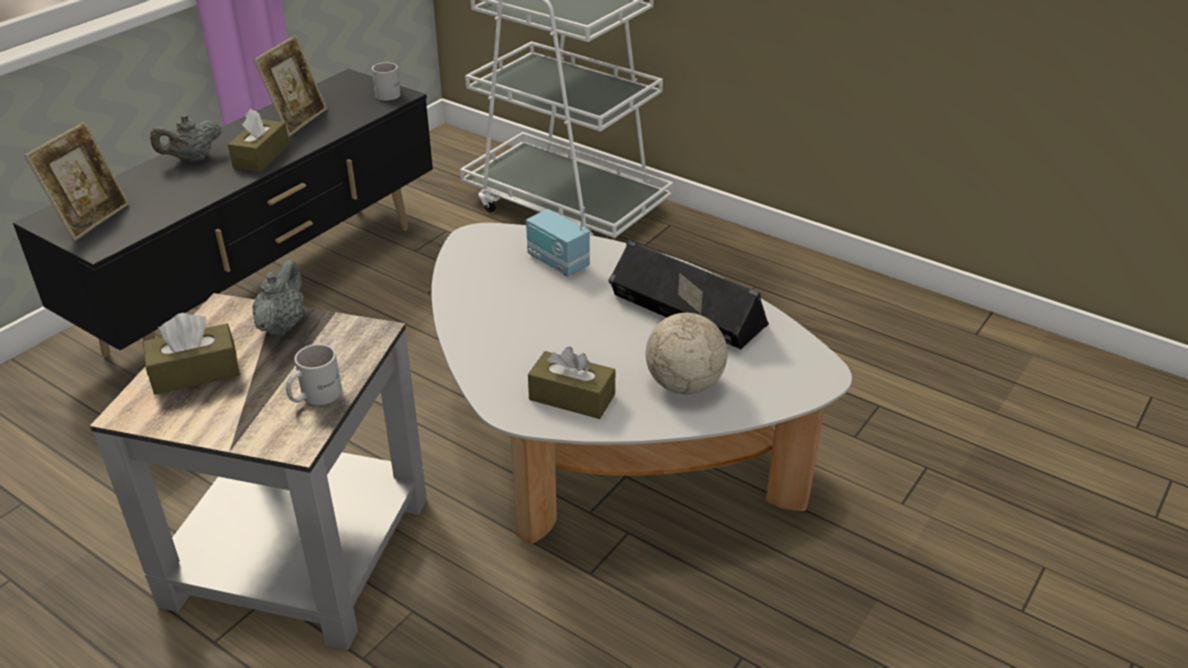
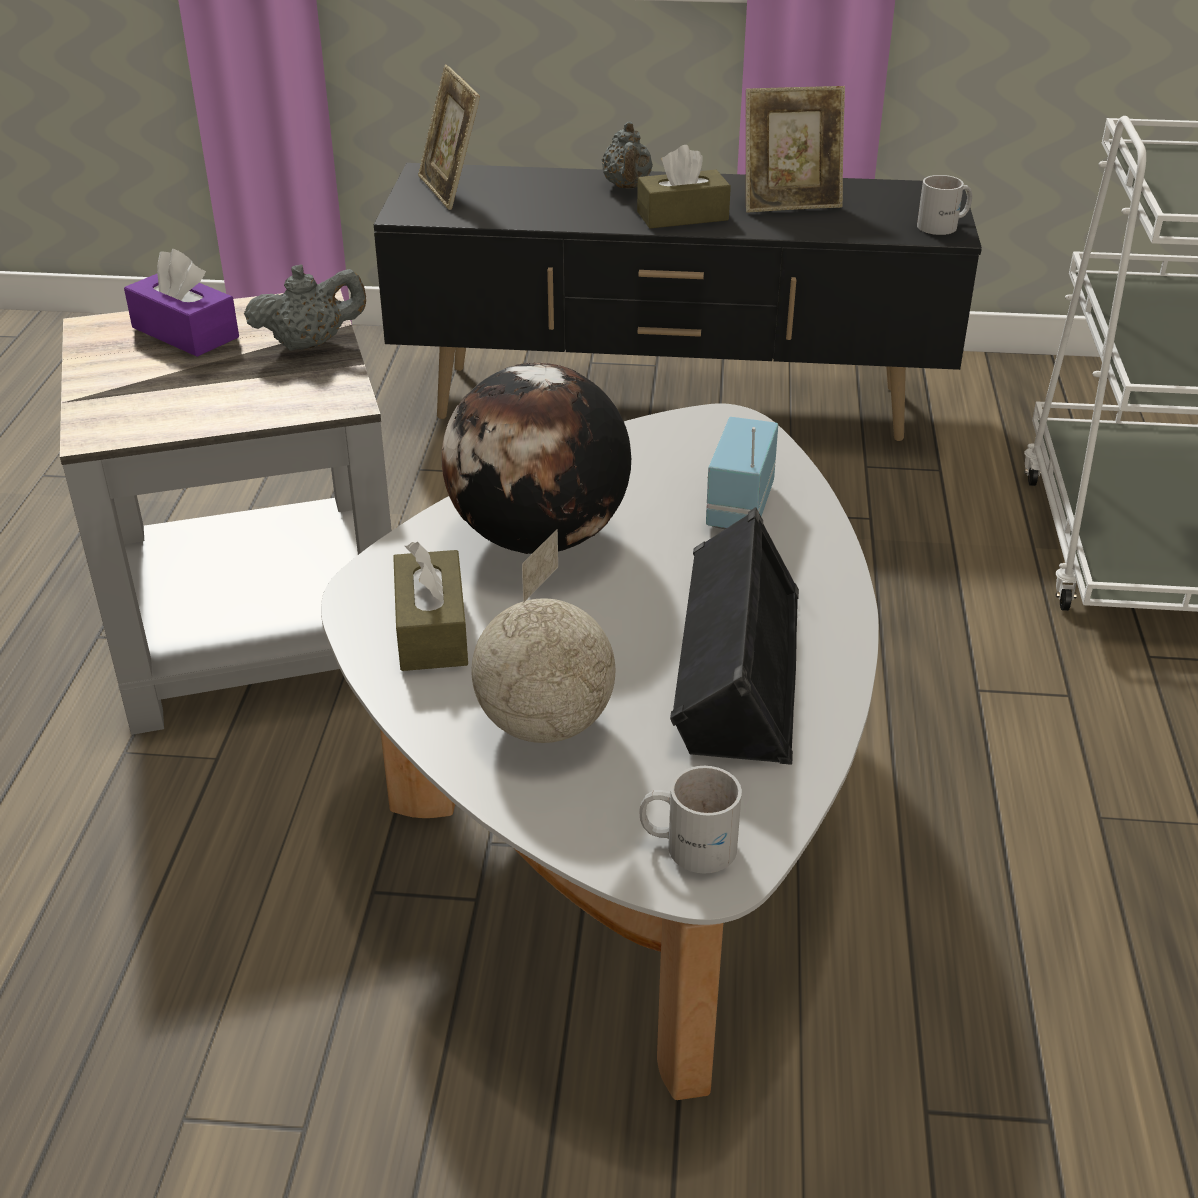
camera: 60 degrees right, 0 degrees up
picture frame [24,122,130,241] -> picture frame turned 75 degrees clockwise [418,65,480,210]
brown tissue box [143,313,240,395] -> purple tissue box [124,249,239,357]
grey teapot [150,115,222,162] -> grey teapot turned 120 degrees counterclockwise [602,121,653,188]
white mug [286,344,342,405] -> white mug moved to [639,766,742,873]
none -> globe [442,363,631,554]

